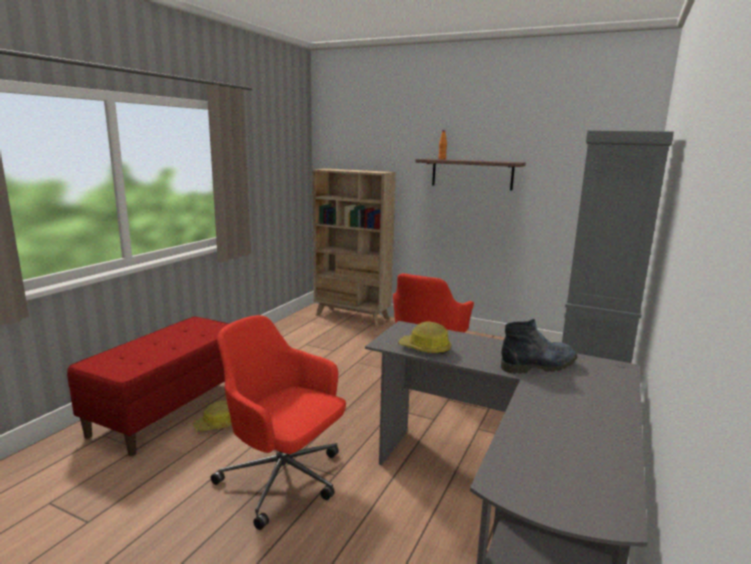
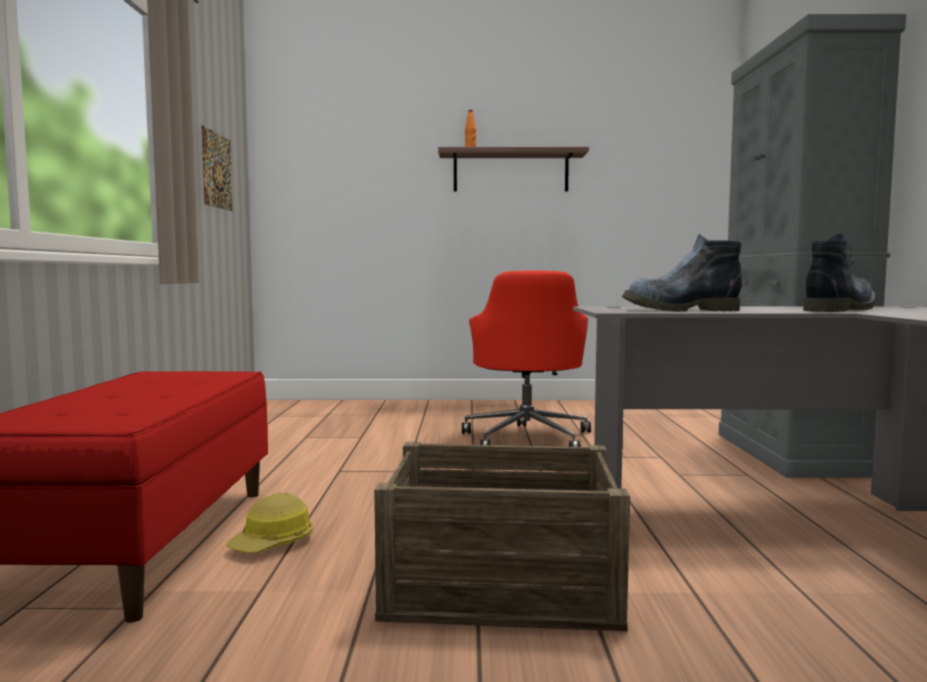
camera: 25 degrees left, 10 degrees down
red office chair [211,315,346,530] -> crate [374,442,630,631]
beige bookcase [312,169,396,327] -> none
hard hat [399,322,451,354] -> boot [622,234,742,312]
none -> picture [201,125,232,211]

